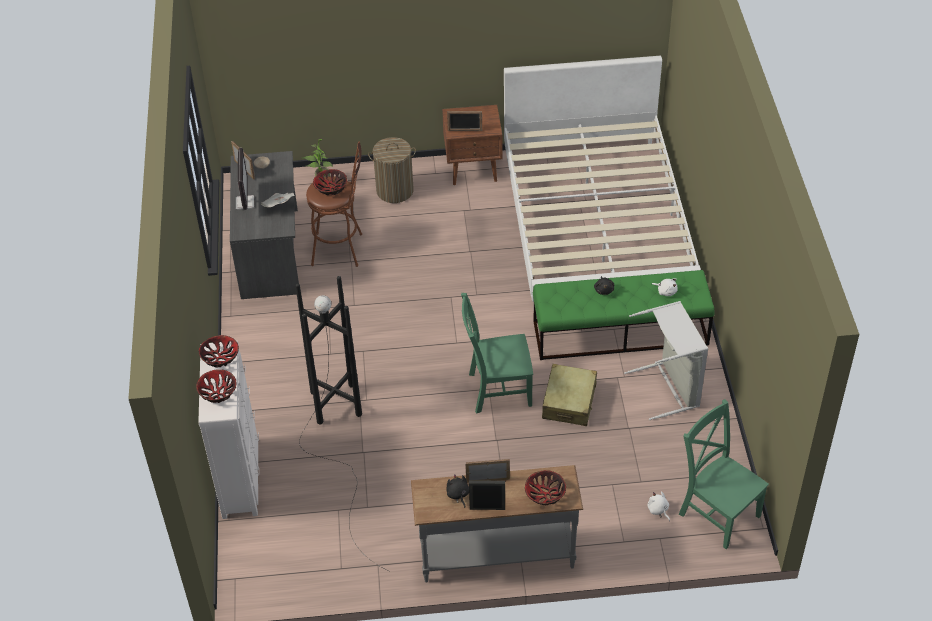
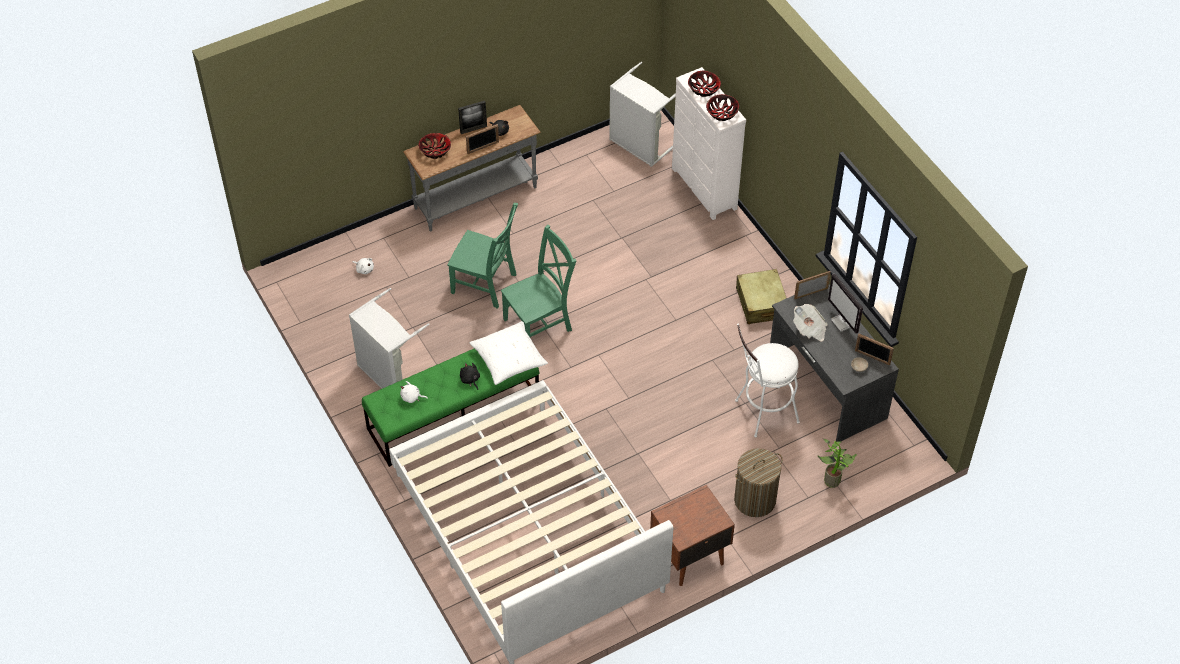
camera: 155 degrees right, 5 degrees up
black floor lamp [296,276,390,572] -> none
brown stool [306,141,362,267] -> white stool [735,323,800,437]
bowl [313,169,347,195] -> none
picture frame [447,111,482,131] -> picture frame moved to [794,271,831,299]
beige suitcase [542,364,597,426] -> beige suitcase moved to [736,269,786,324]
green chair [679,399,769,549] -> green chair moved to [447,203,518,309]
none -> white pillow [470,321,548,385]
none -> grey laundry basket [609,62,676,167]

